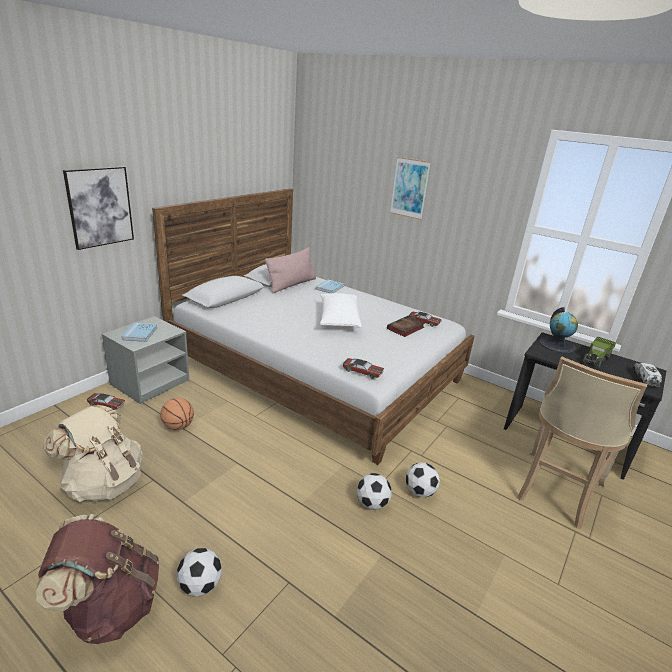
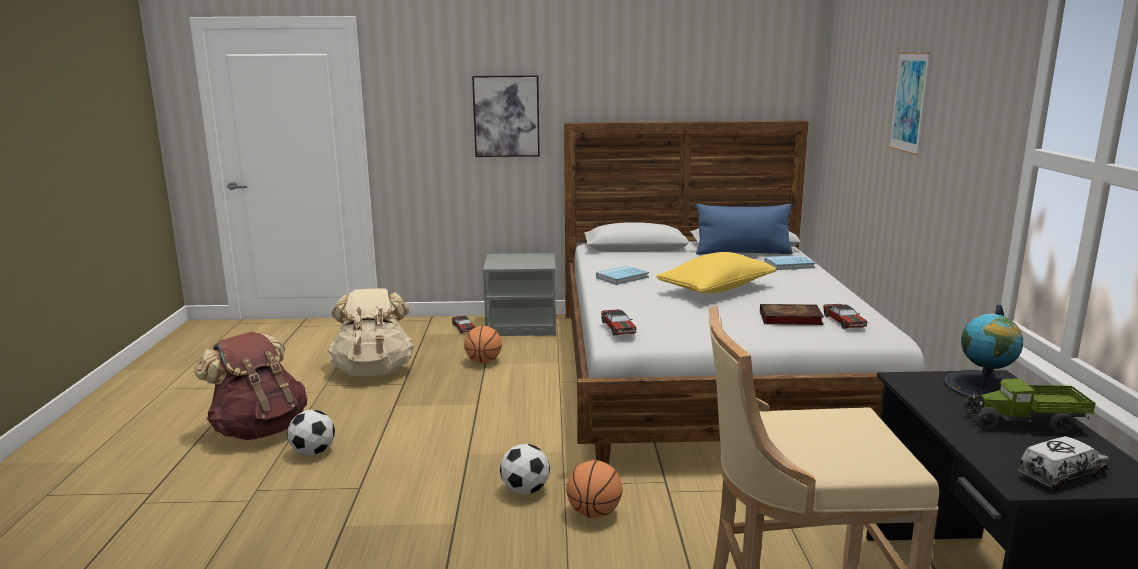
camera: 55 degrees right, 10 degrees down
blue book [121,323,157,342] -> blue book moved to [596,265,649,285]
pink pillow [265,247,316,294] -> blue pillow [696,204,793,255]
white pillow [320,293,362,328] -> yellow pillow [656,252,776,293]
football [406,462,440,497] -> basketball [566,460,623,518]

